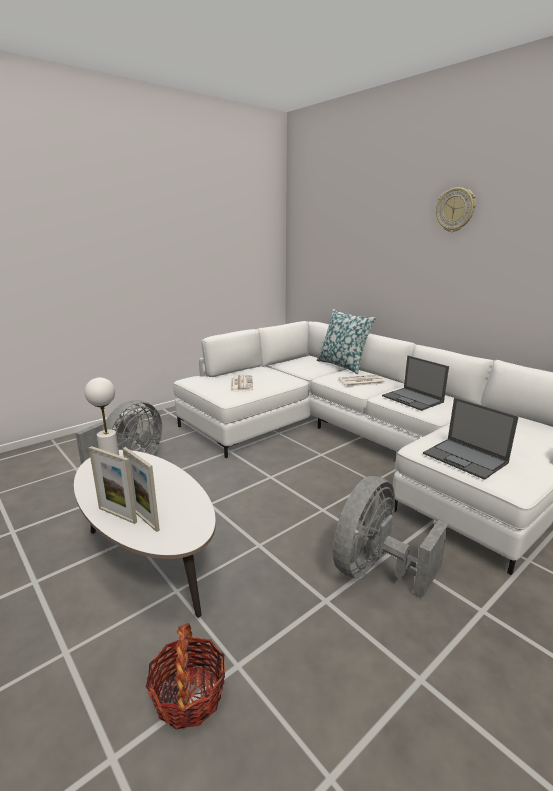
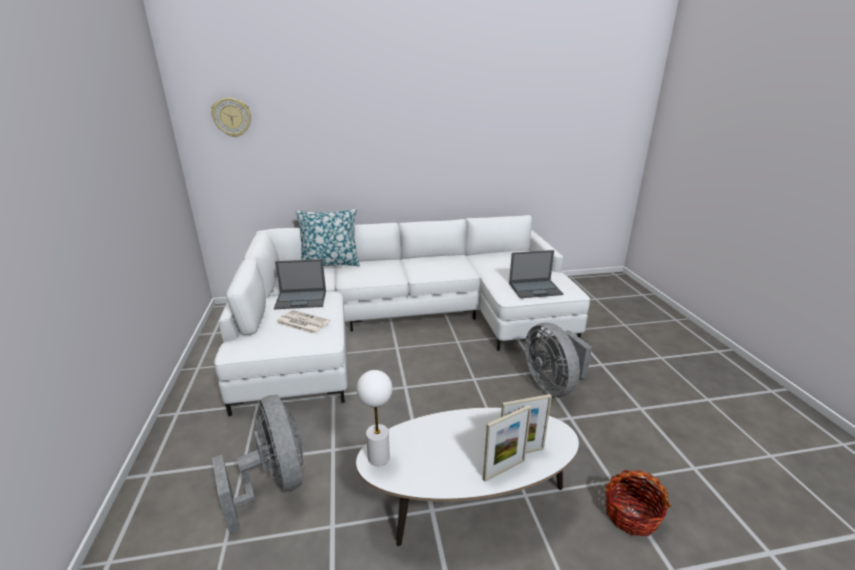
camera: 60 degrees left, 5 degrees up
newspaper [339,375,384,387] -> none
laptop [382,356,449,411] -> laptop moved to [274,259,326,309]
wall clock [436,187,476,232] -> wall clock moved to [211,98,251,137]

